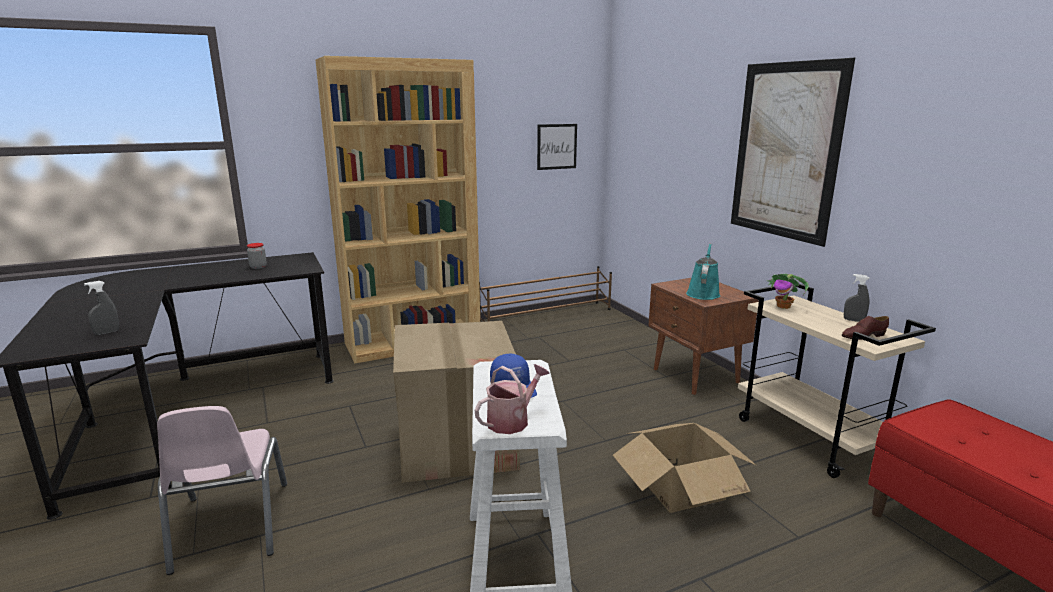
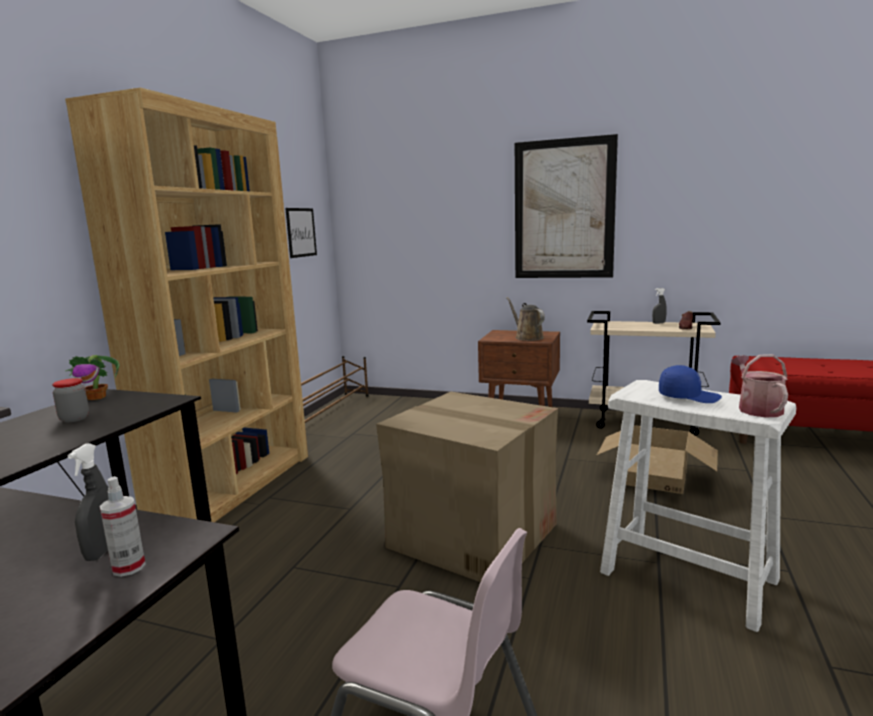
camera: 45 degrees left, 5 degrees down
turquoise watering can [686,244,720,300] -> brown watering can [507,297,545,341]
potted plant [767,274,809,309] -> potted plant moved to [65,355,119,400]
none -> spray bottle [100,476,145,577]

